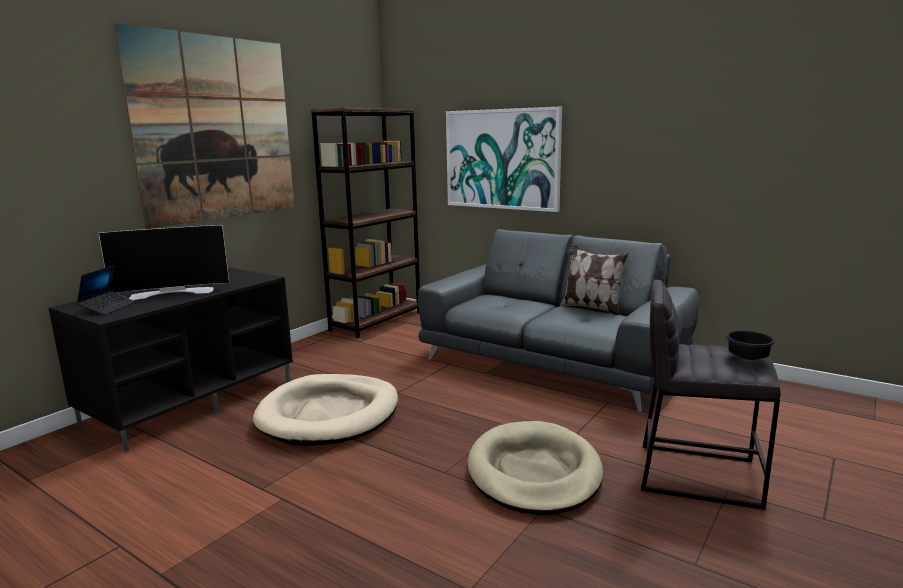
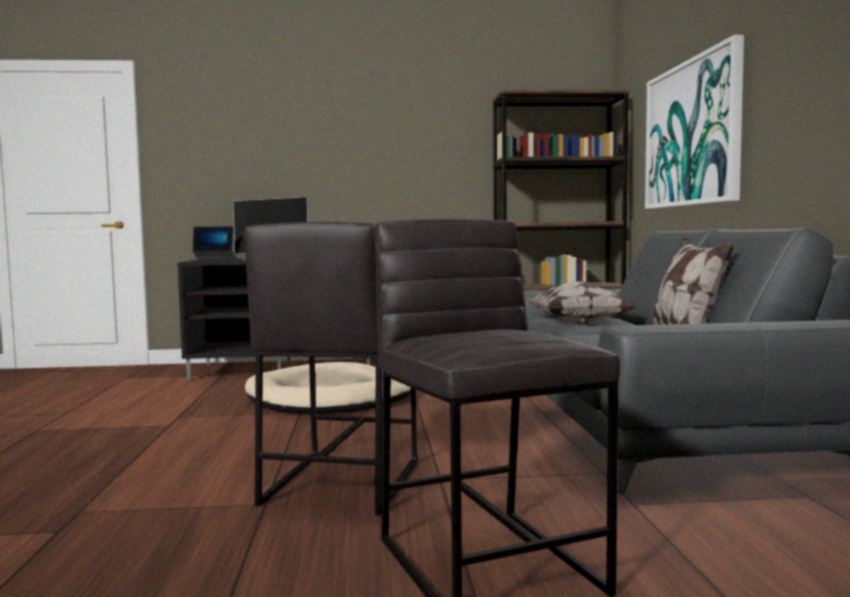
camera: 50 degrees right, 10 degrees down
picture [114,23,295,229] -> none
beige dog bed [468,421,603,515] -> grey stool [245,222,417,516]
black bowl [726,331,775,360] -> none
none -> pillow [527,281,637,325]

